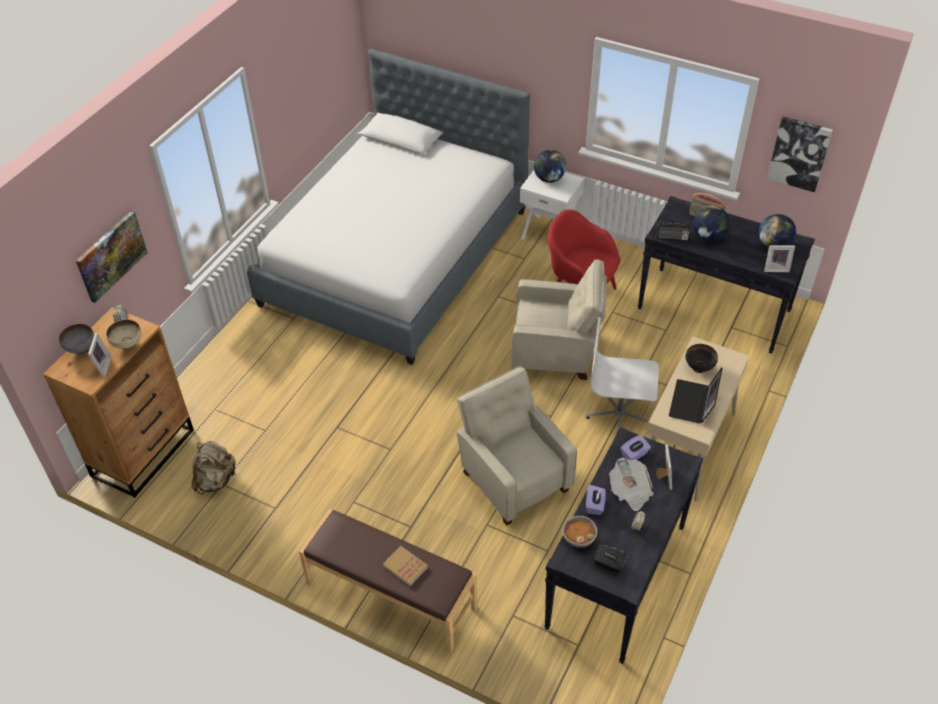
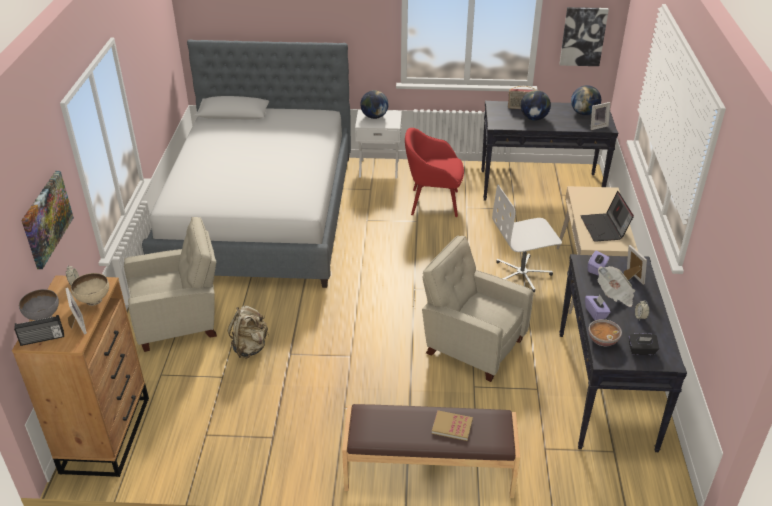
camera: 25 degrees left, 10 degrees down
beige backpack [192,441,236,494] -> beige backpack moved to [228,306,269,359]
beige armchair [511,259,607,380] -> beige armchair moved to [124,217,217,352]
radio [657,222,691,241] -> radio moved to [14,315,64,346]
black bowl [685,344,718,373] -> none

